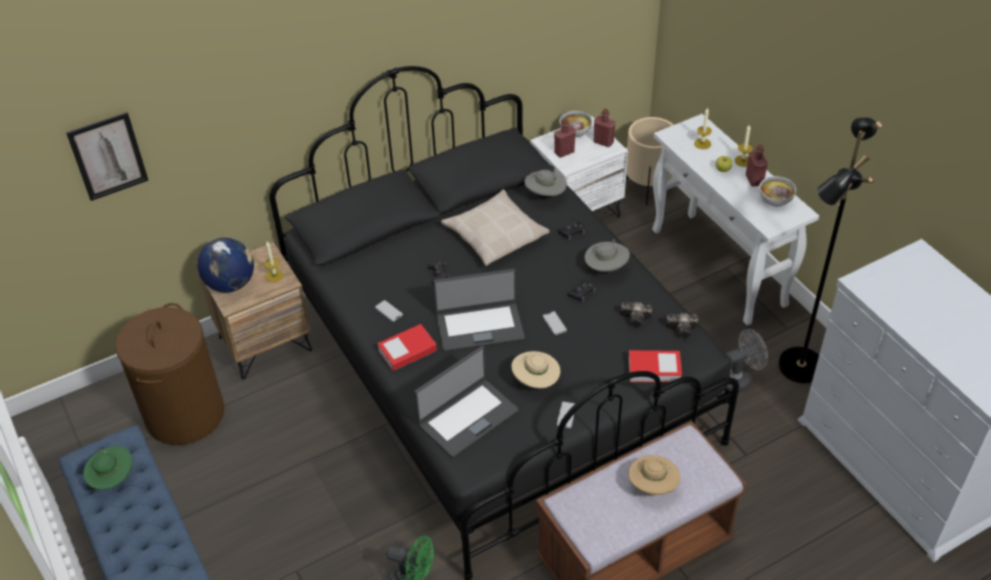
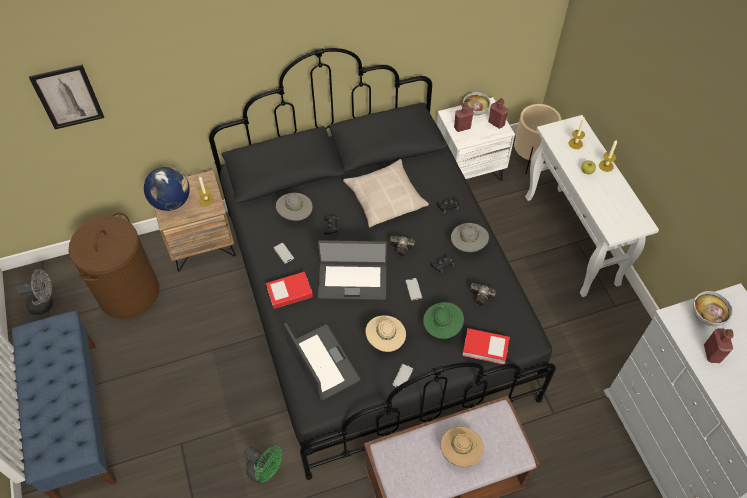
camera: 10 degrees right, 10 degrees up
green hat [83,446,133,490] -> green hat moved to [423,302,464,339]
laptop [414,346,519,458] -> laptop turned 90 degrees counterclockwise [284,323,361,400]
grey hat [524,170,567,198] -> grey hat moved to [276,193,313,221]
camera [666,313,698,339] -> camera moved to [390,236,415,257]
grey fan [726,329,768,393] -> grey fan moved to [16,269,53,315]
red bottle [746,145,768,186] -> red bottle moved to [704,328,734,363]
bowl [759,176,796,206] -> bowl moved to [693,291,733,326]
black floor lamp [778,117,883,383] -> none

